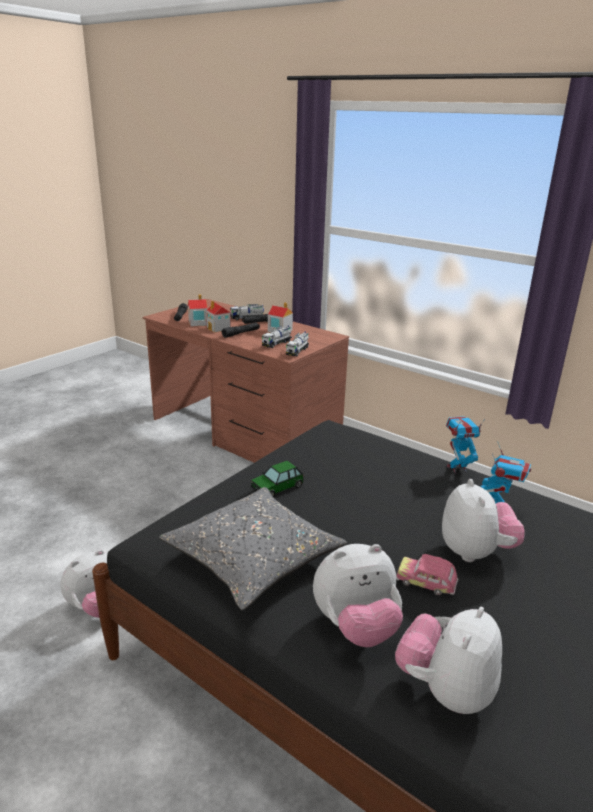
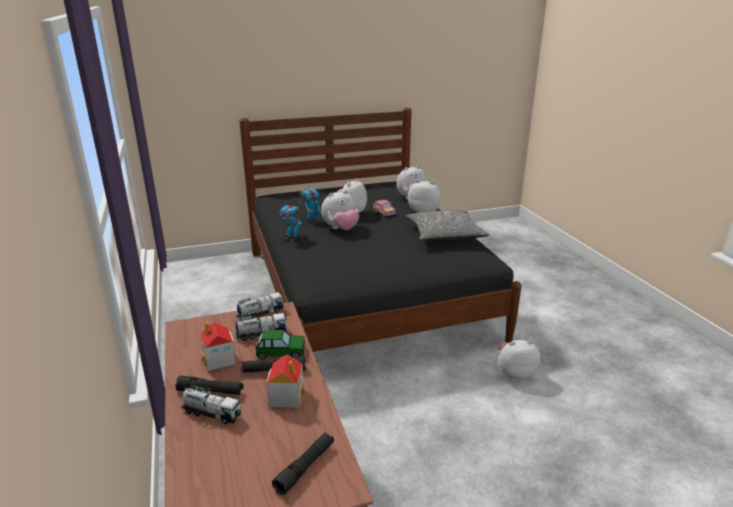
camera: 145 degrees left, 0 degrees up
toy house [188,295,208,326] -> none
toy car [251,460,304,497] -> toy car moved to [255,330,305,360]
none -> plush toy [321,190,359,230]

